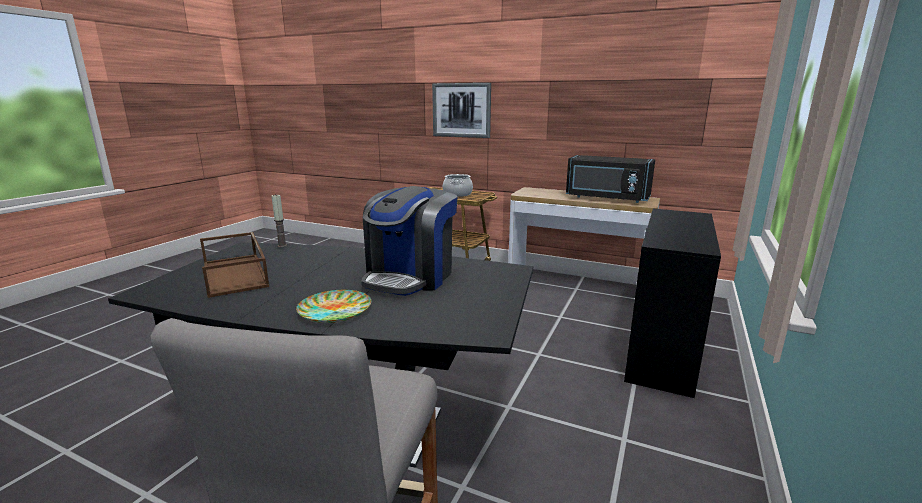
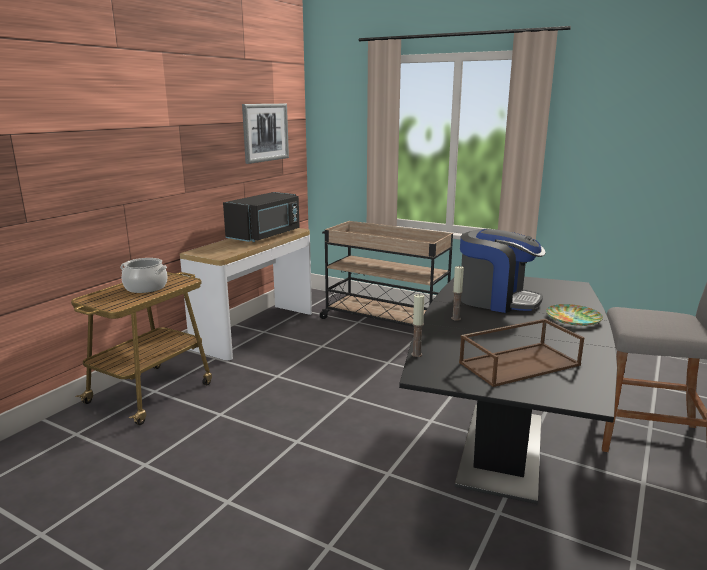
camera: 85 degrees left, 0 degrees up
picture [432,83,491,138] -> picture moved to [242,104,289,164]
black desk [624,208,721,398] -> beige cart [320,221,453,327]
none -> candle [451,266,464,321]

